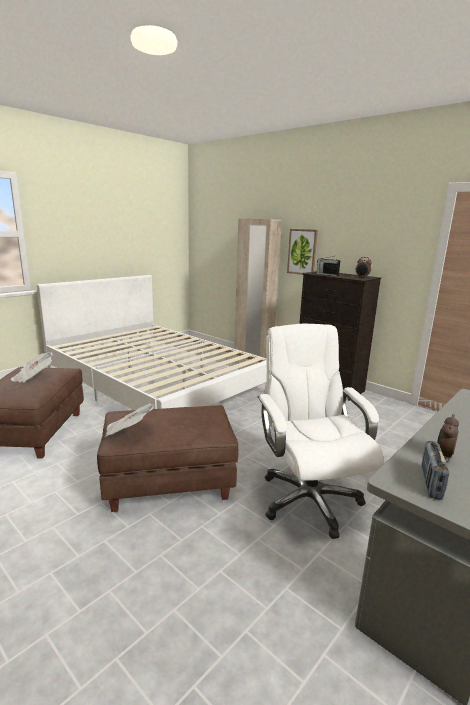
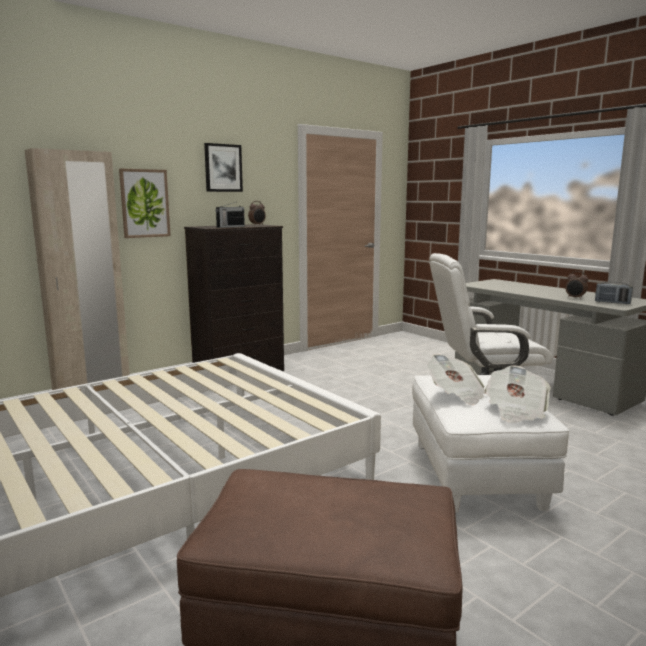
camera: 80 degrees left, 5 degrees down
newspaper [11,352,53,383] -> newspaper moved to [427,354,486,405]
brown ottoman [97,405,238,512] -> white ottoman [412,375,569,512]
none -> picture [204,143,243,192]

